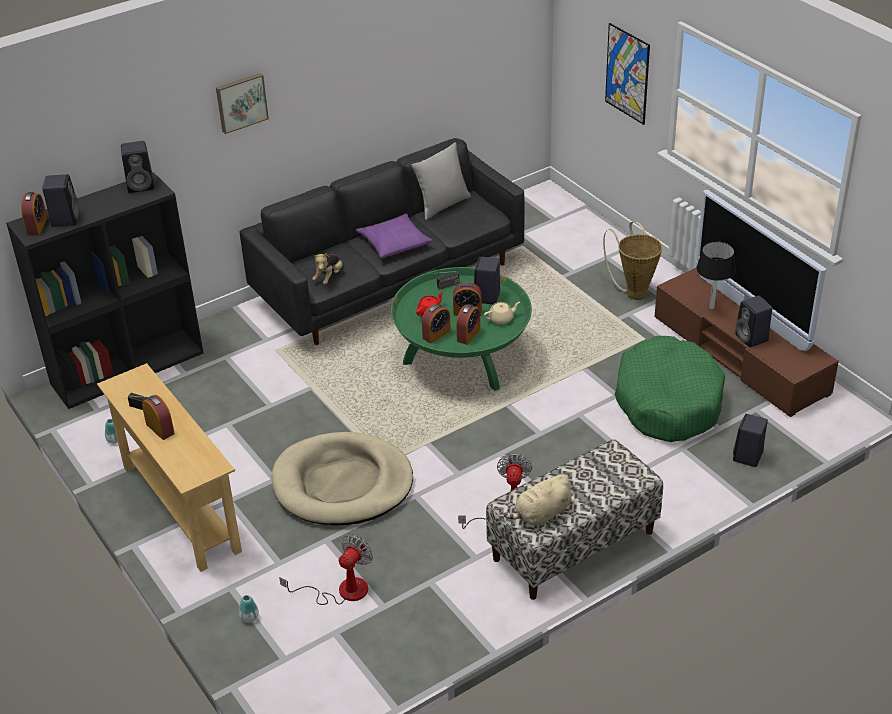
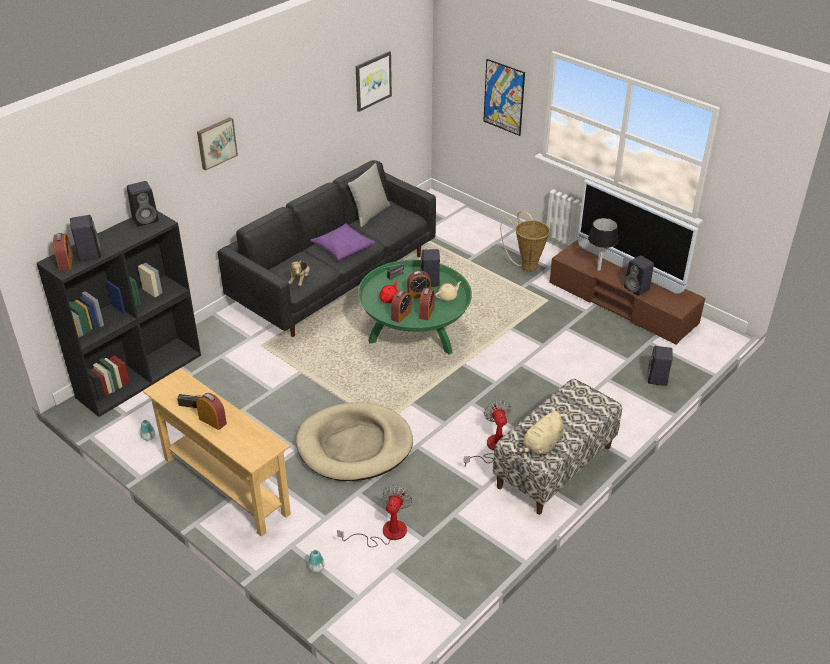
camera: 15 degrees left, 0 degrees up
green dog bed [614,336,725,442] -> none
none -> picture [356,51,392,112]

